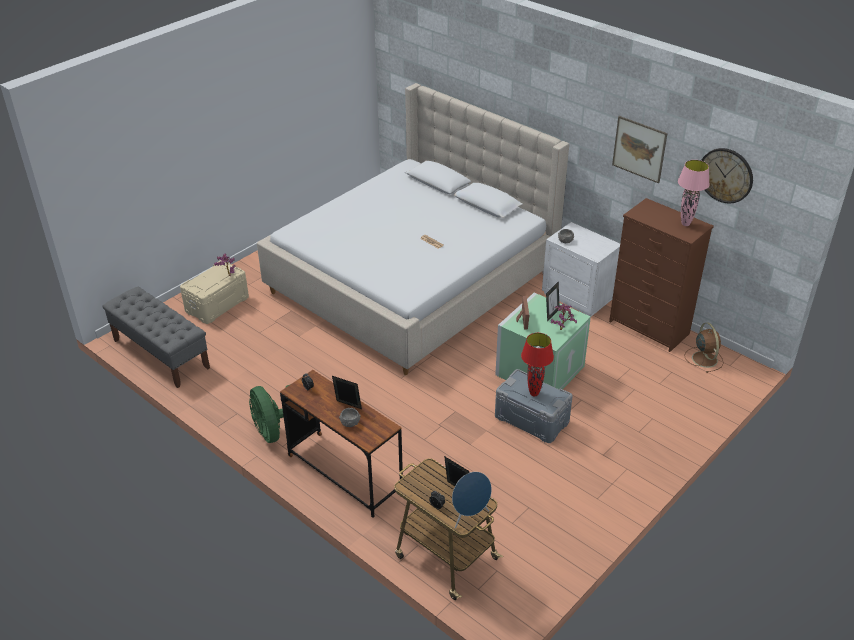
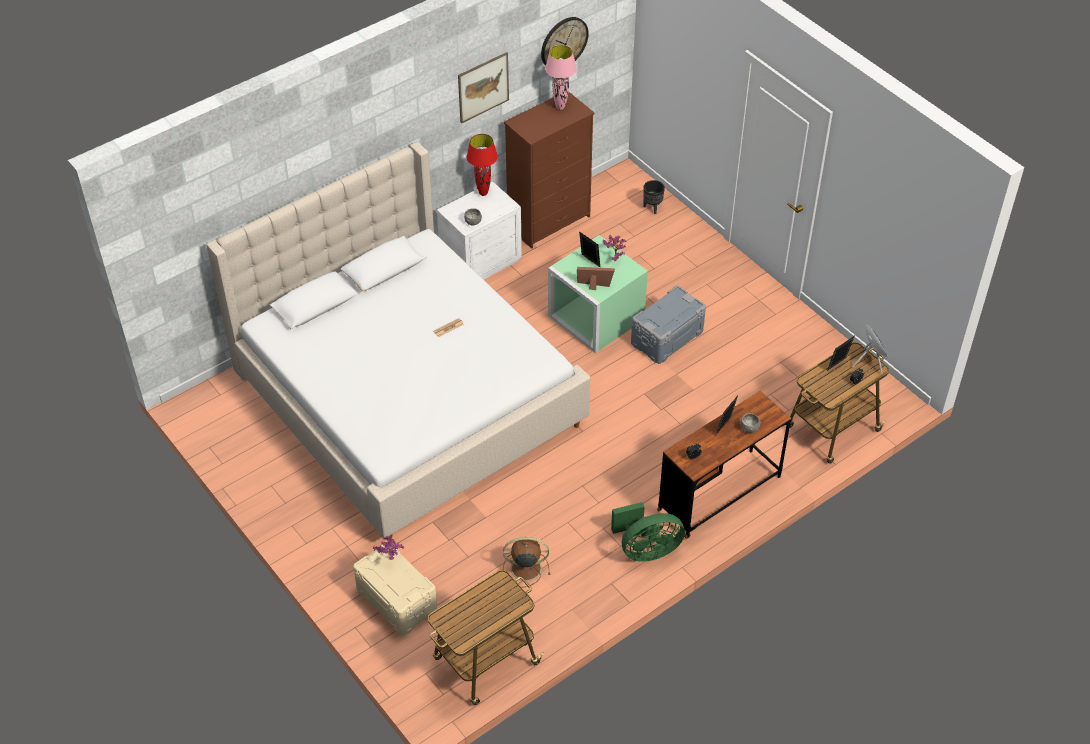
camera: 80 degrees left, 10 degrees up
grey bench [103,287,210,388] -> cart [428,570,544,705]
red table lamp [521,333,554,397] -> red table lamp moved to [467,134,498,196]
brown fan [685,322,724,373] -> brown fan moved to [503,537,550,587]
none -> black planter [644,180,665,214]

